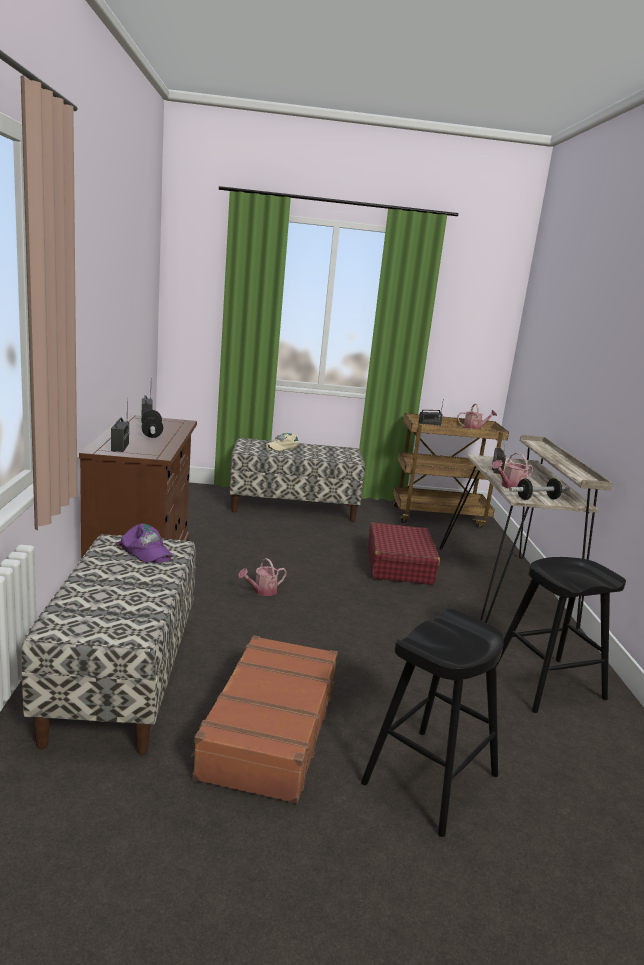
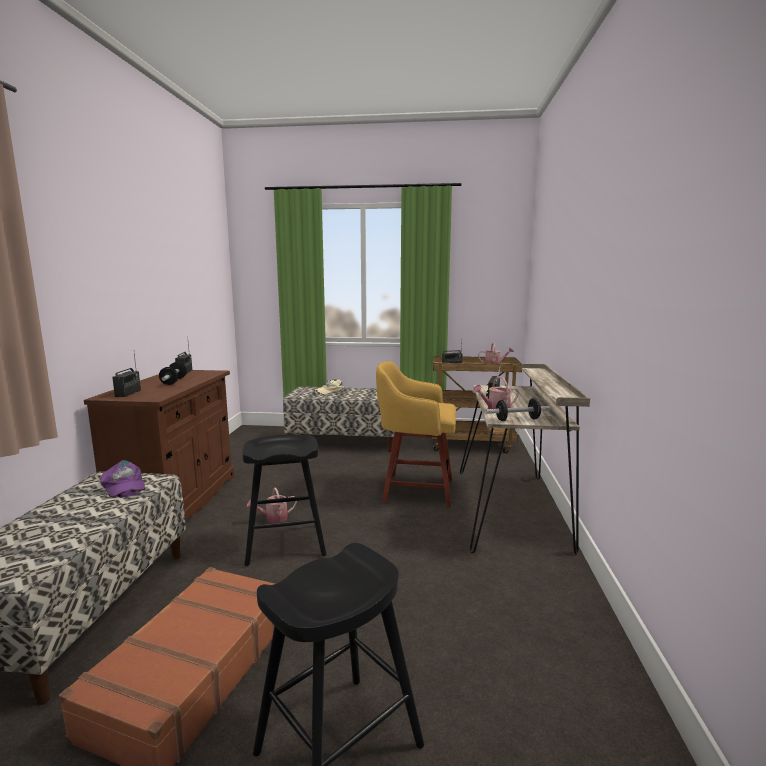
camera: 10 degrees right, 5 degrees down
red suitcase [368,523,440,585] -> yellow stool [376,361,456,508]
black stool [496,557,626,713] -> black stool moved to [242,435,327,566]

